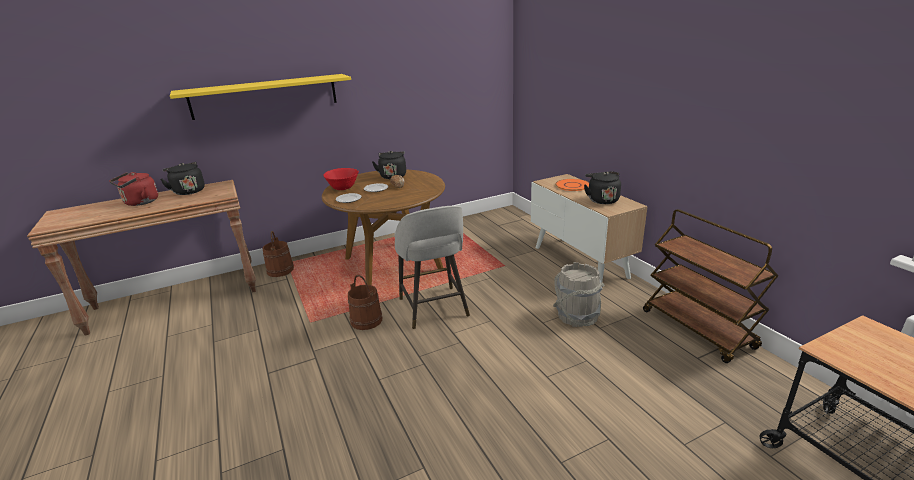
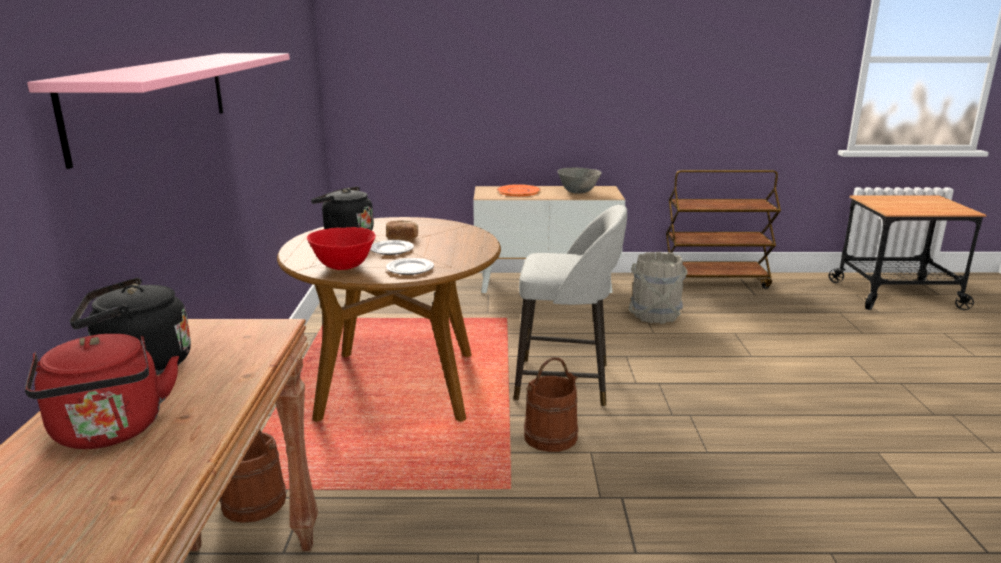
camera: 65 degrees left, 5 degrees down
yellow shelf [170,74,351,120] -> pink shelf [27,53,290,169]
black kettle [584,171,621,204] -> grey bowl [557,168,602,194]

